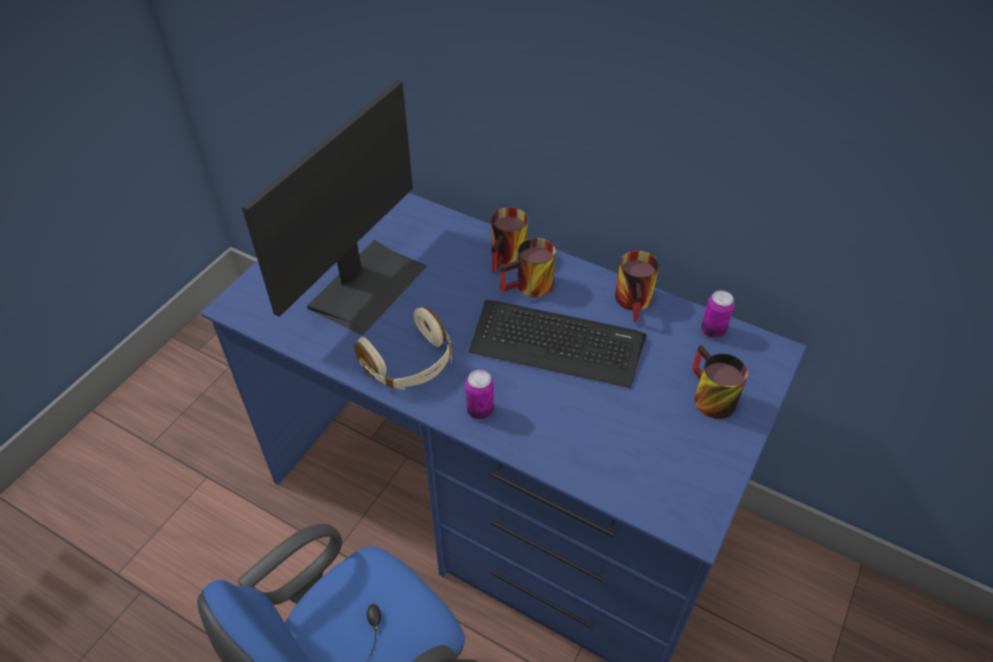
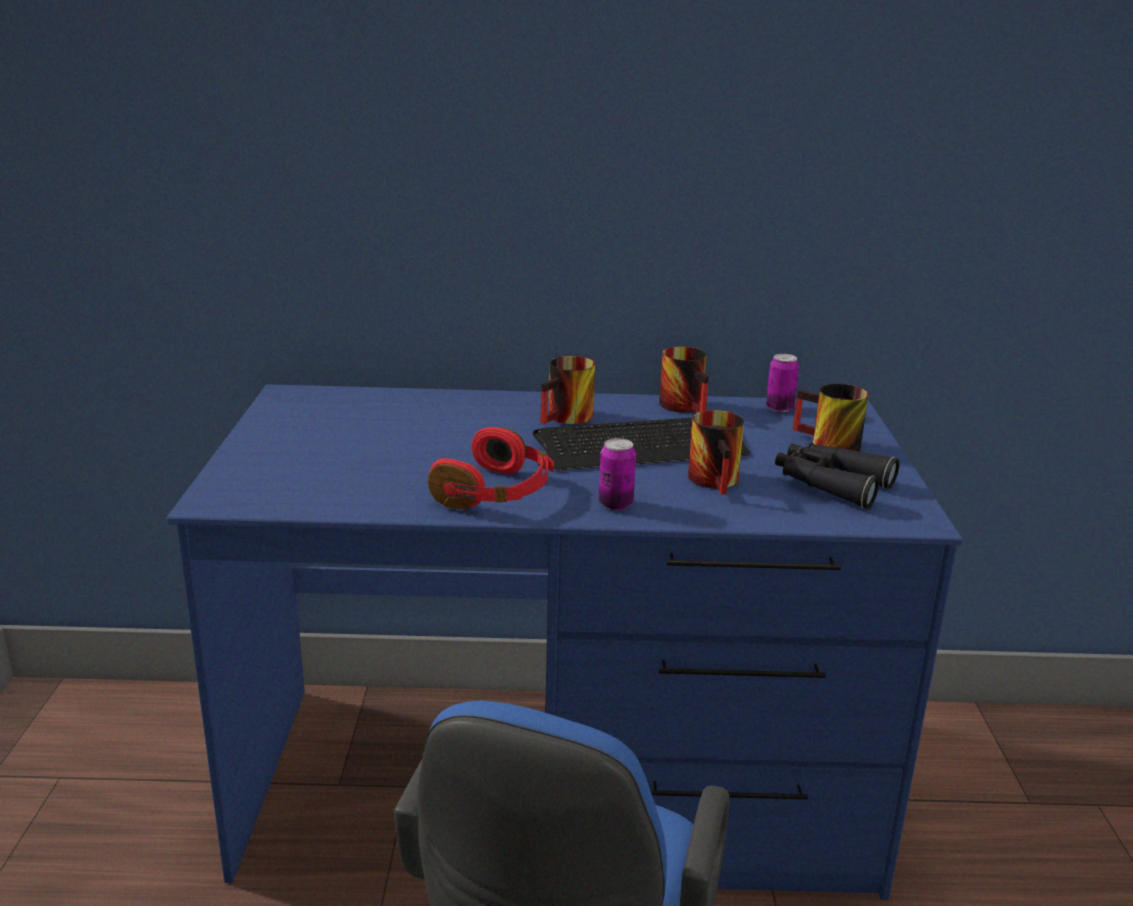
camera: 30 degrees left, 25 degrees down
monitor [242,80,427,336] -> none
beige headphones [354,307,452,390] -> red headphones [428,427,554,509]
mug [491,207,528,273] -> mug moved to [688,410,744,494]
none -> black binoculars [775,442,900,509]

